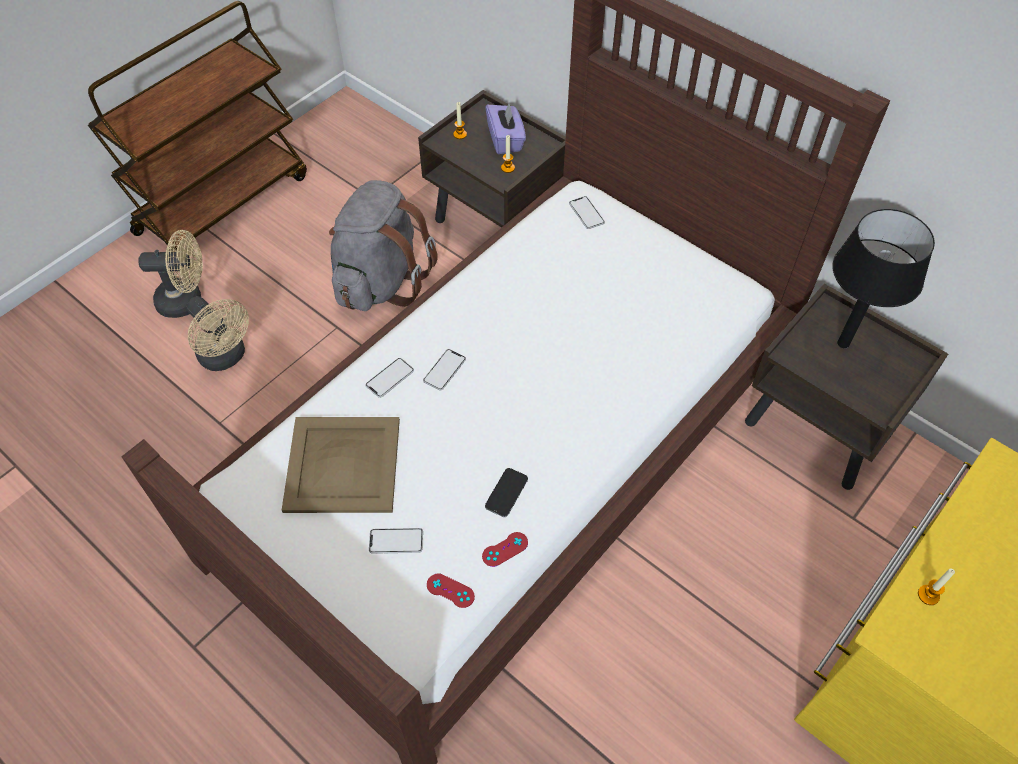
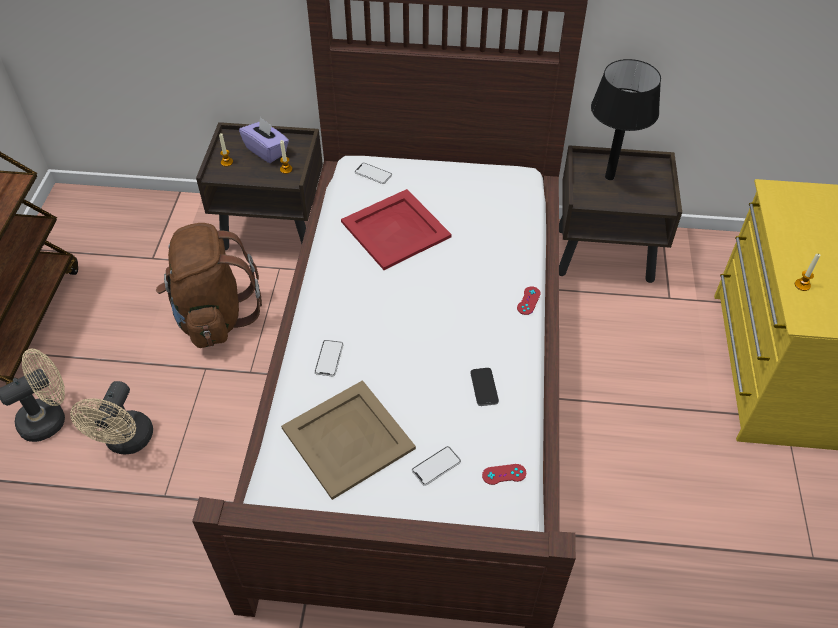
camera: 35 degrees left, 5 degrees down
beige fan [186,296,249,371] -> beige fan turned 90 degrees clockwise [70,381,153,454]
grey backpack [329,180,438,311] -> brown backpack [156,223,262,348]
phone [423,349,466,391] -> none
red game controller [482,532,528,567] -> red game controller moved to [517,286,541,315]
none -> red tray [341,189,452,270]

